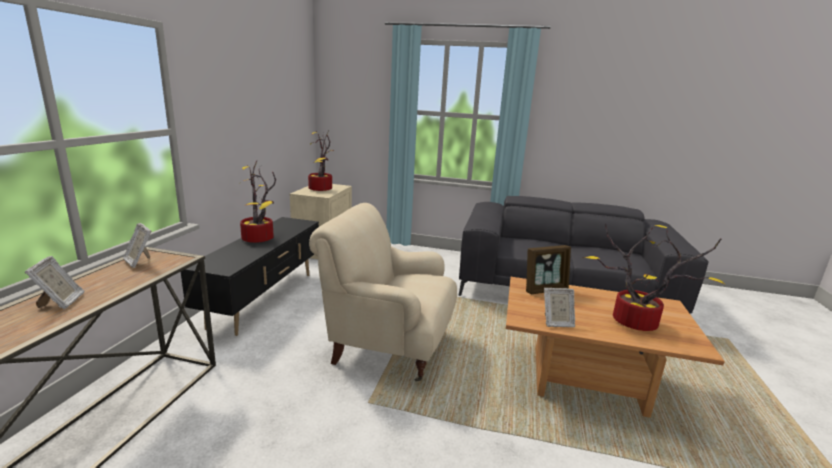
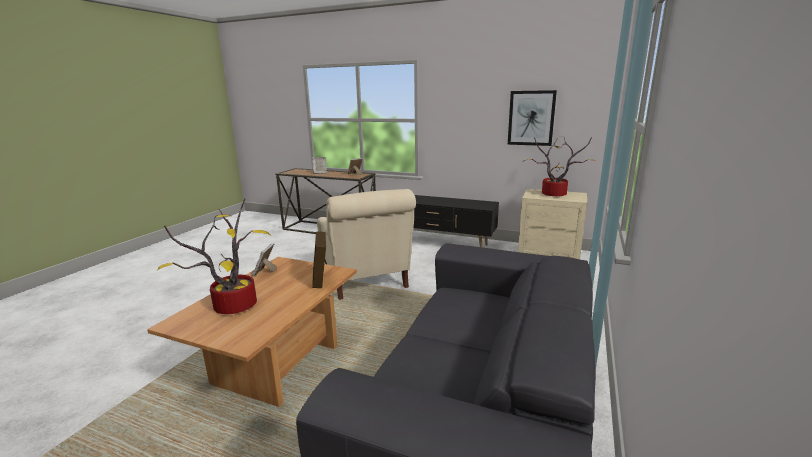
camera: 100 degrees right, 0 degrees up
potted plant [240,161,276,243] -> none
beige armchair [309,203,457,382] -> beige armchair turned 135 degrees clockwise [317,189,416,300]
none -> picture [508,90,557,146]

